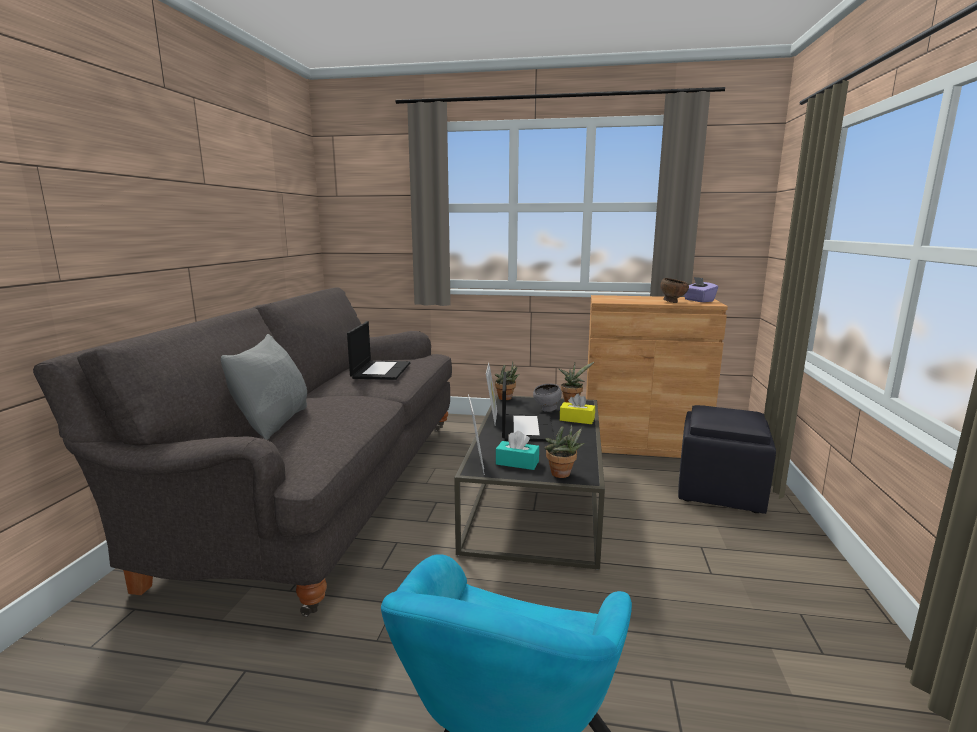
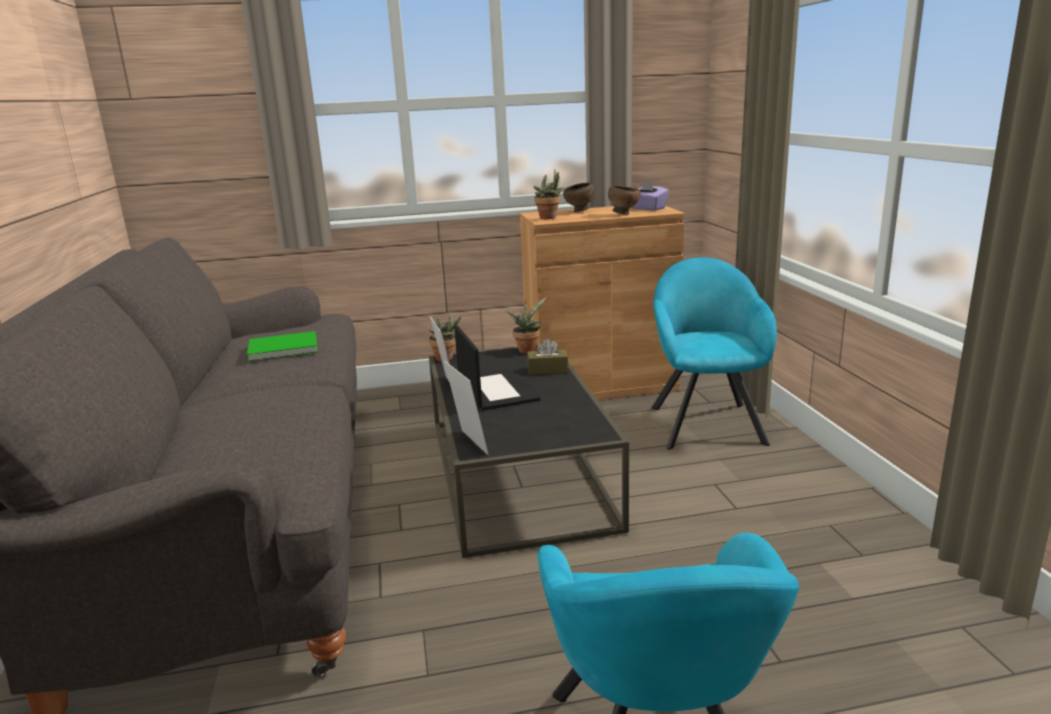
camera: 20 degrees left, 5 degrees up
grey pillow [221,334,307,440] -> none
laptop [347,321,410,380] -> green book [247,331,317,361]
turquoise tissue box [496,431,539,470] -> none
grey bowl [533,384,562,412] -> none
potted plant [545,424,584,478] -> potted plant moved to [534,170,565,219]
yellow tissue box [560,394,595,424] -> brown tissue box [527,339,568,375]
black ottoman [678,405,776,514] -> turquoise armchair [652,257,777,449]
none -> brown bowl [563,182,594,212]

